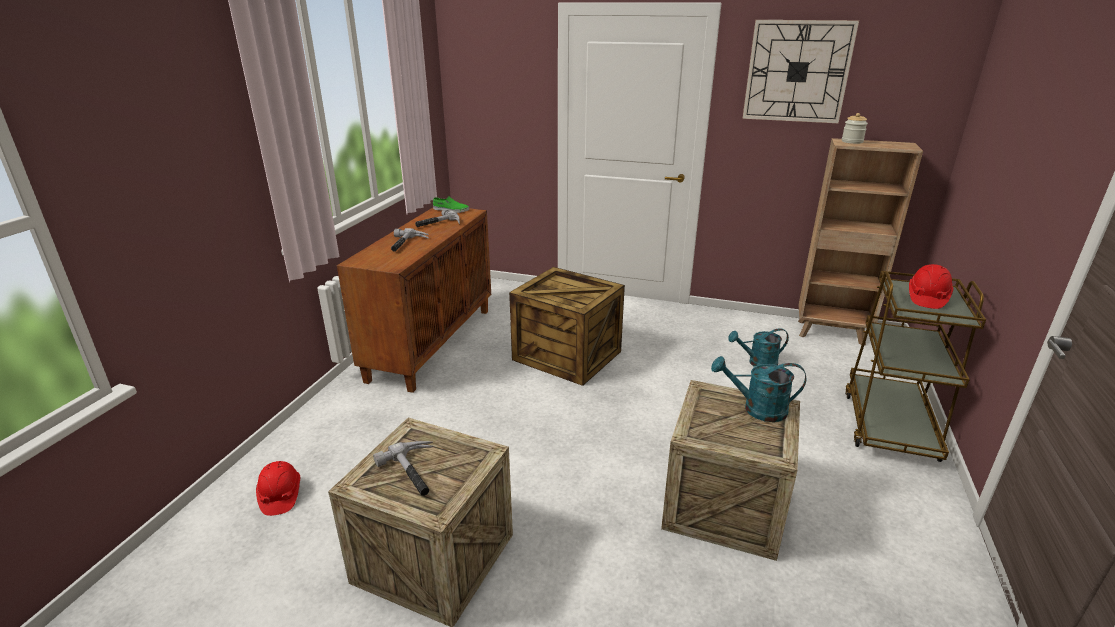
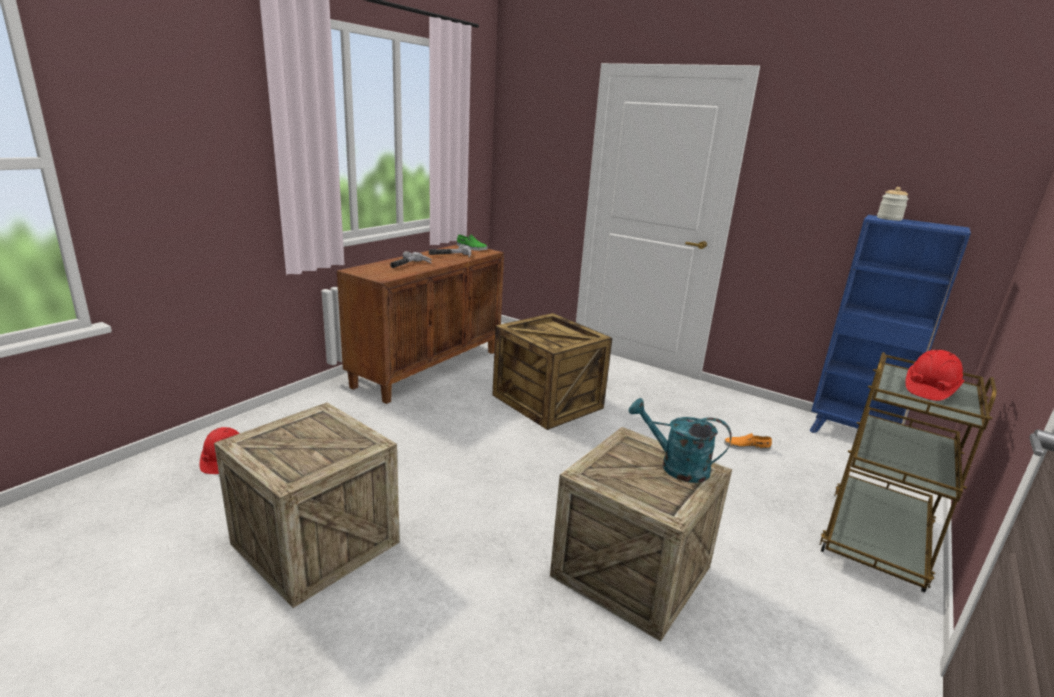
camera: 15 degrees right, 5 degrees down
hammer [373,441,433,496] -> none
turquoise watering can [728,328,789,367] -> orange shoe [724,433,772,452]
wall clock [742,20,859,123] -> none
brown bookcase [798,138,923,345] -> blue bookcase [810,215,971,433]

